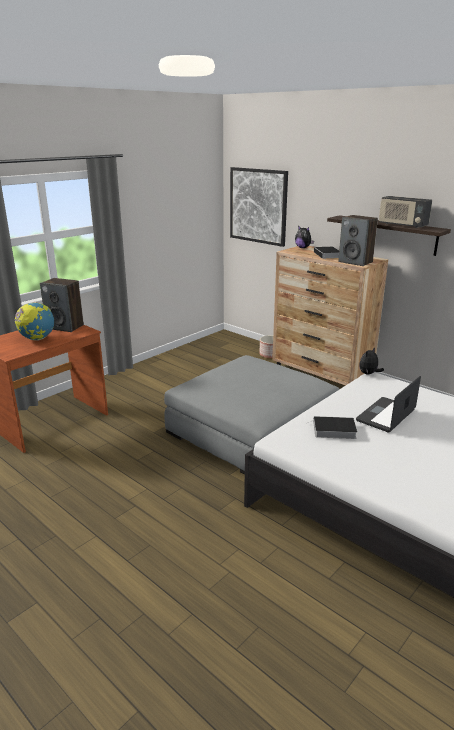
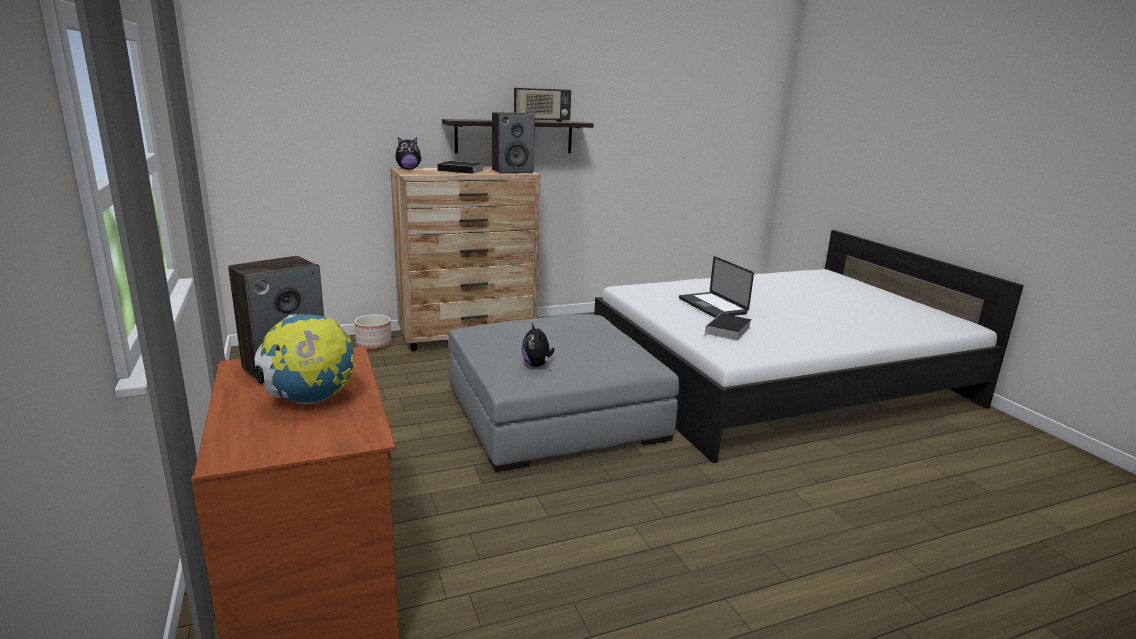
camera: 65 degrees left, 5 degrees down
picture [230,167,288,247] -> none
plush toy [359,348,384,375] -> plush toy moved to [521,323,555,367]

